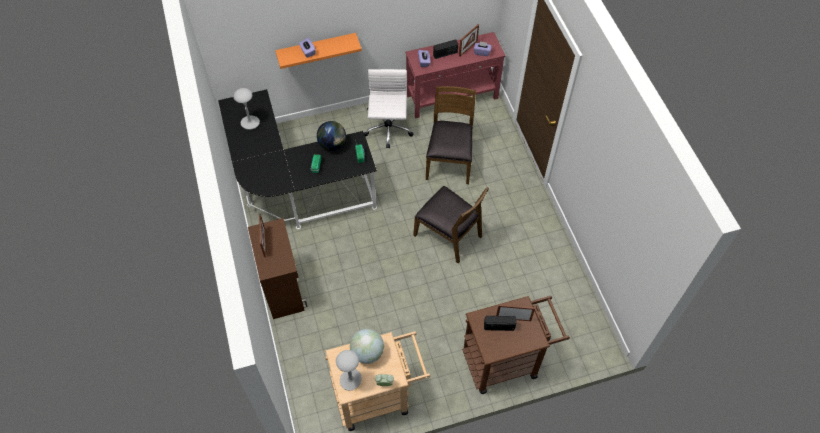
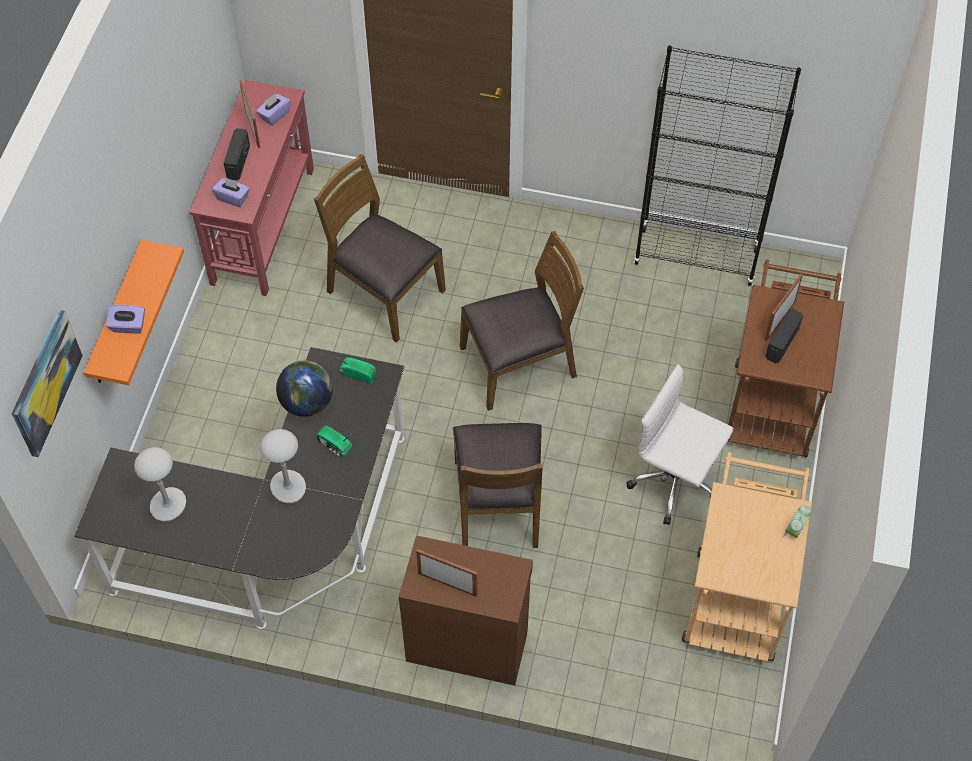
camera: 60 degrees left, 0 degrees up
grey table lamp [336,350,362,391] -> grey table lamp moved to [260,429,306,504]
globe [350,329,384,364] -> none
white office chair [364,69,414,148] -> white office chair moved to [626,364,733,525]
none -> picture [12,310,83,457]
none -> brown chair [453,423,543,548]
none -> black bookcase [633,46,801,286]

